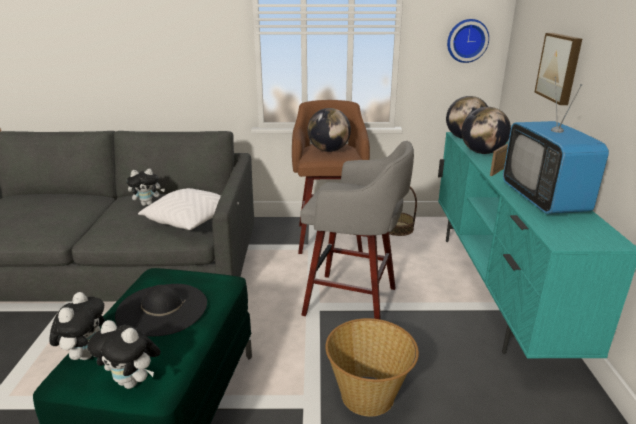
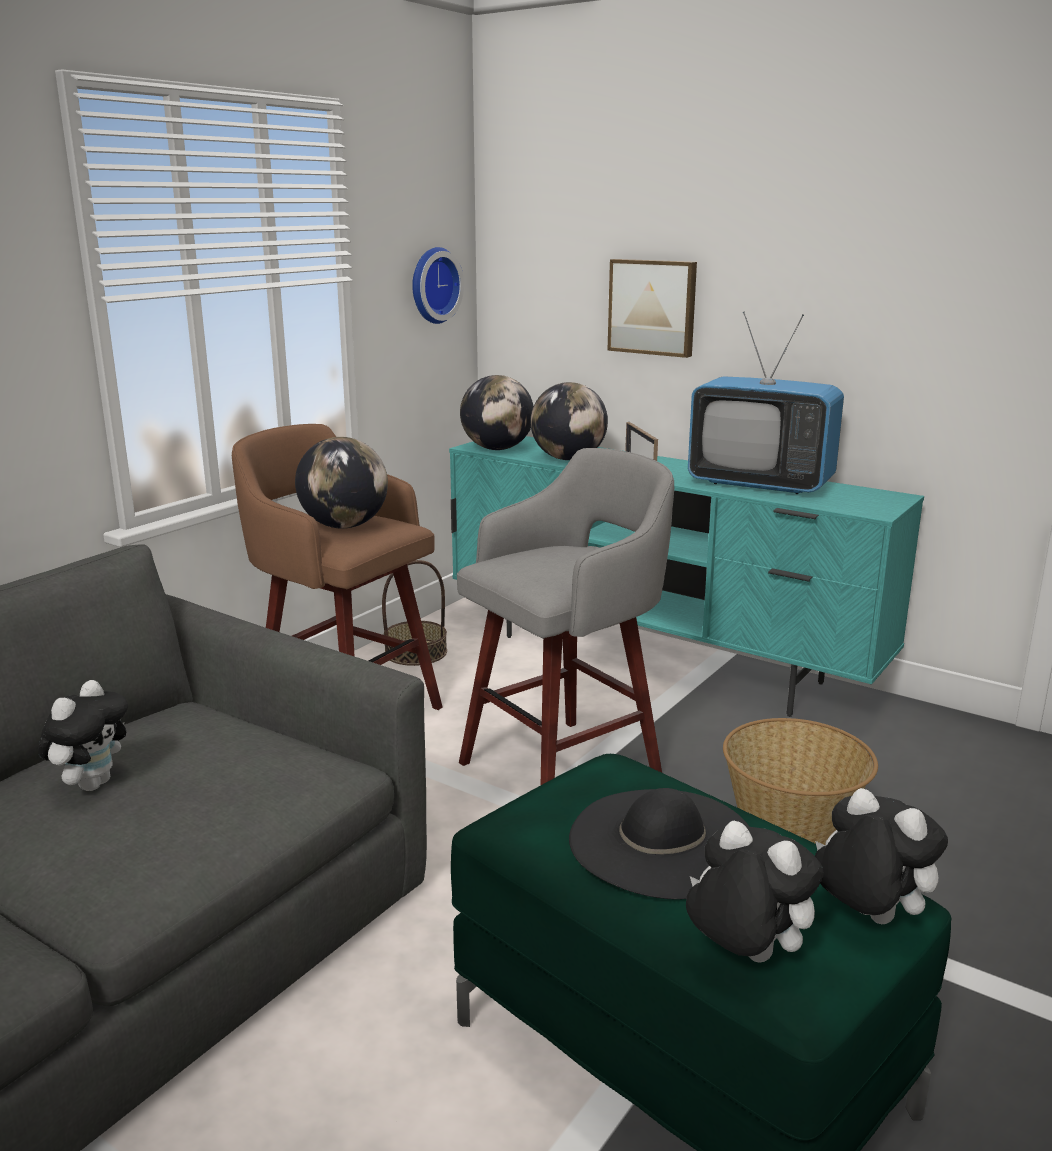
camera: 55 degrees left, 5 degrees down
plush toy [87,320,161,389] -> plush toy turned 105 degrees counterclockwise [815,788,948,924]
white pillow [138,188,239,230] -> none

